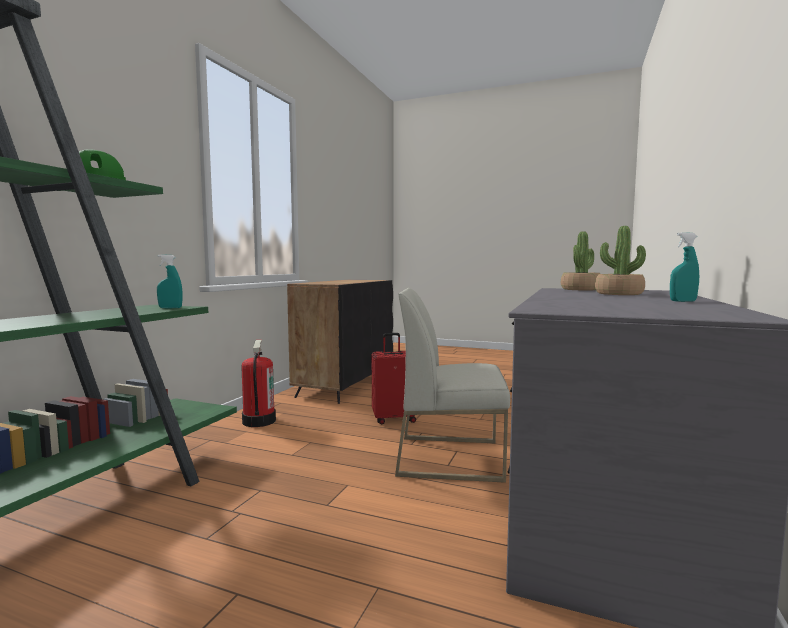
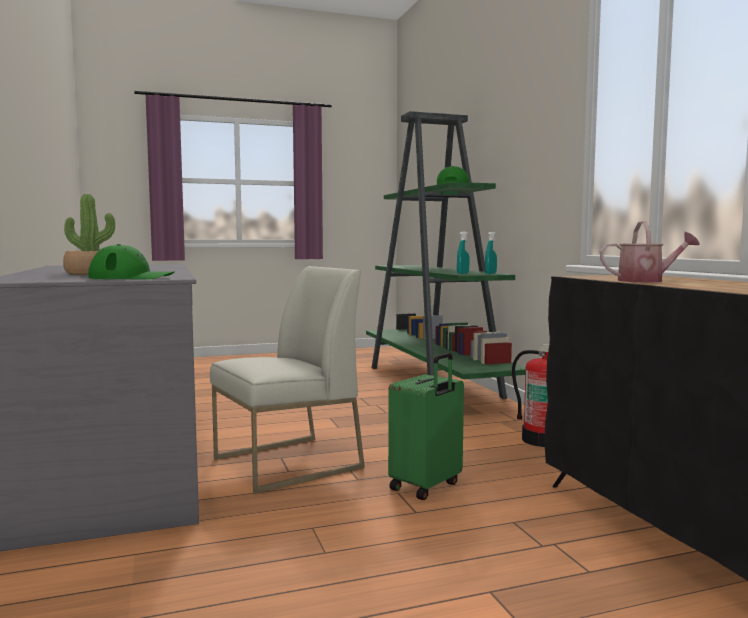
camera: 140 degrees right, 0 degrees up
red suitcase [372,333,416,424] -> green suitcase [388,353,464,500]
potted plant [561,231,600,291] -> green cap [88,244,174,279]
turquoise spray bottle [670,232,699,302] -> turquoise spray bottle moved to [485,232,497,274]
none -> watering can [600,221,700,283]

